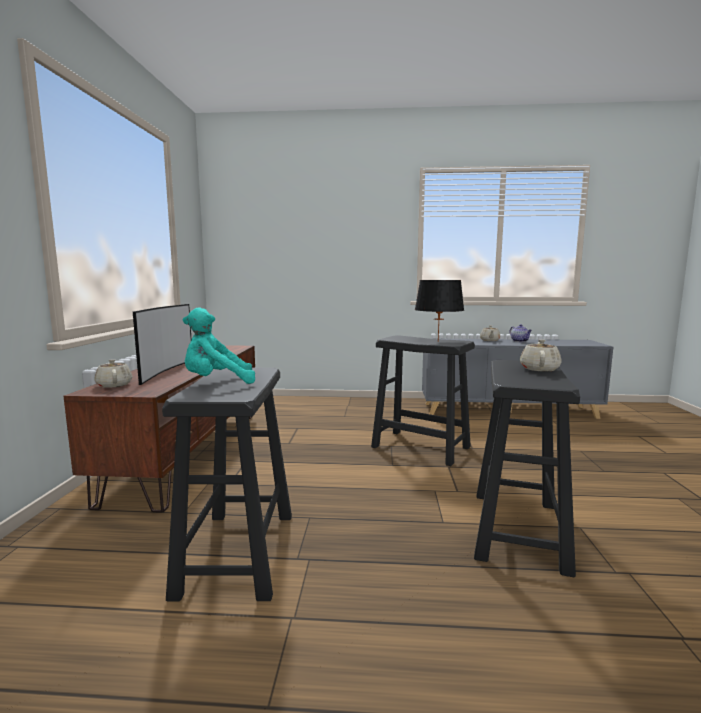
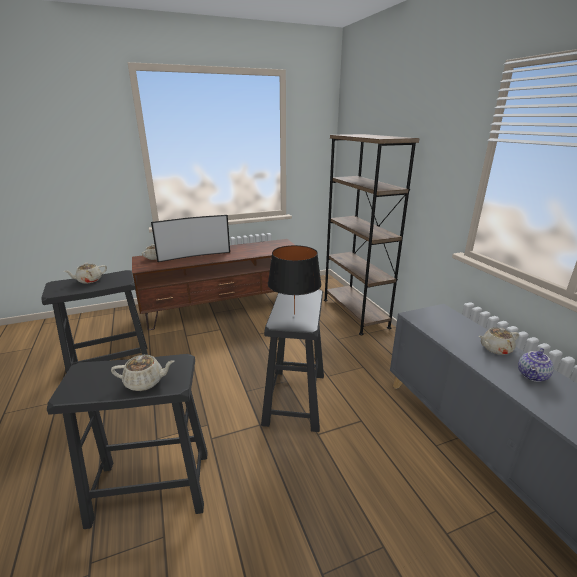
camera: 65 degrees right, 15 degrees up
turquoise plush toy [183,307,255,384] -> beige teapot [64,263,107,283]
none -> brown bookcase [324,134,419,335]

